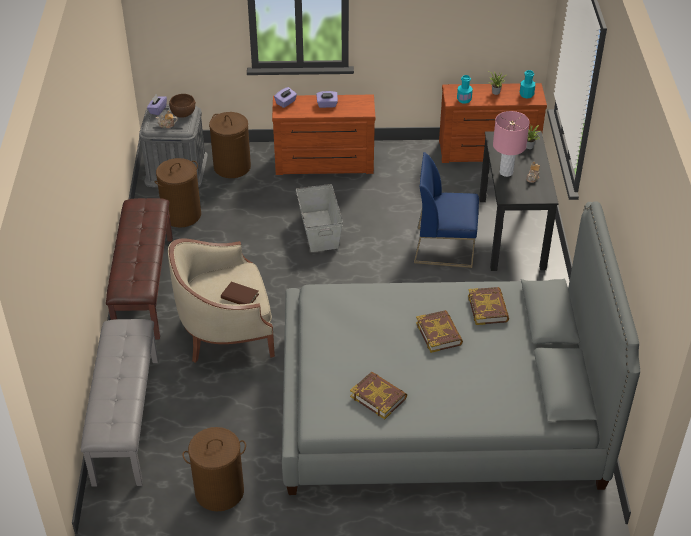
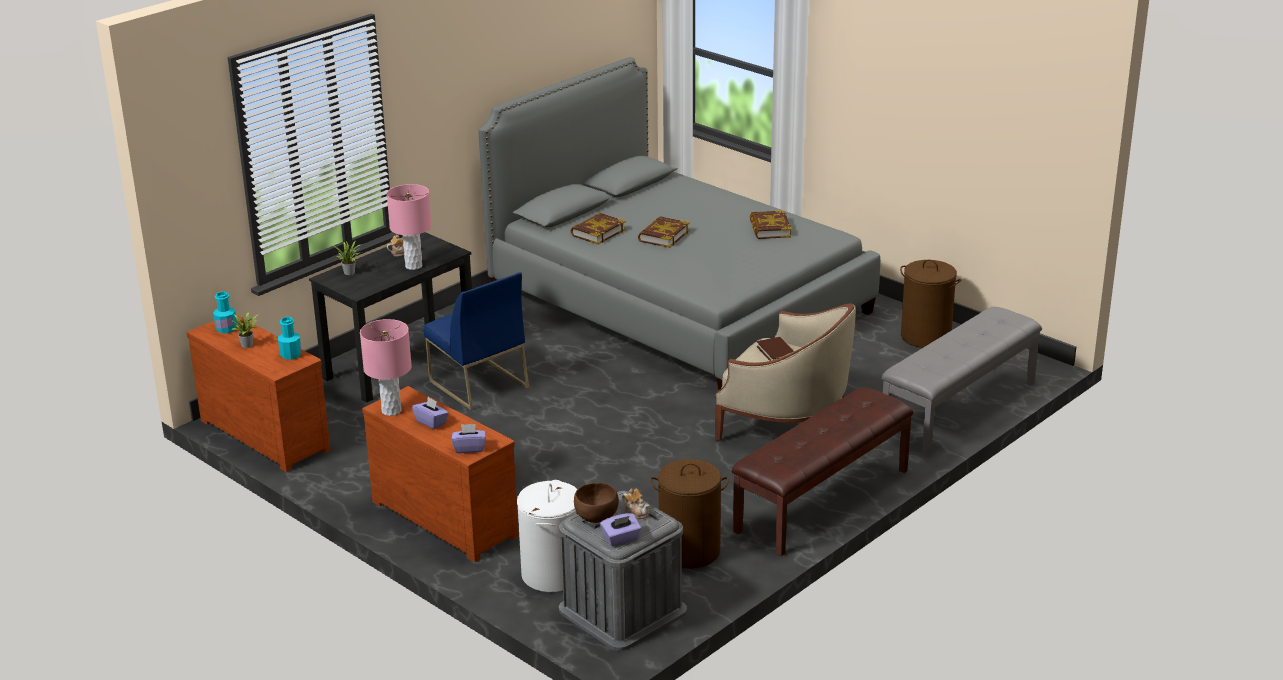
camera: 135 degrees left, 15 degrees down
brown laundry basket [209,112,251,178] -> white laundry basket [517,480,577,592]
grey storage box [296,184,343,252] -> none
none -> pink table lamp [360,319,412,416]

